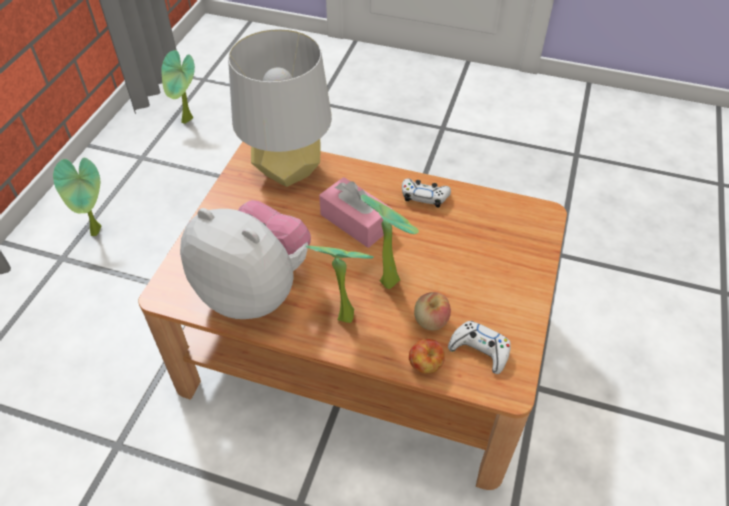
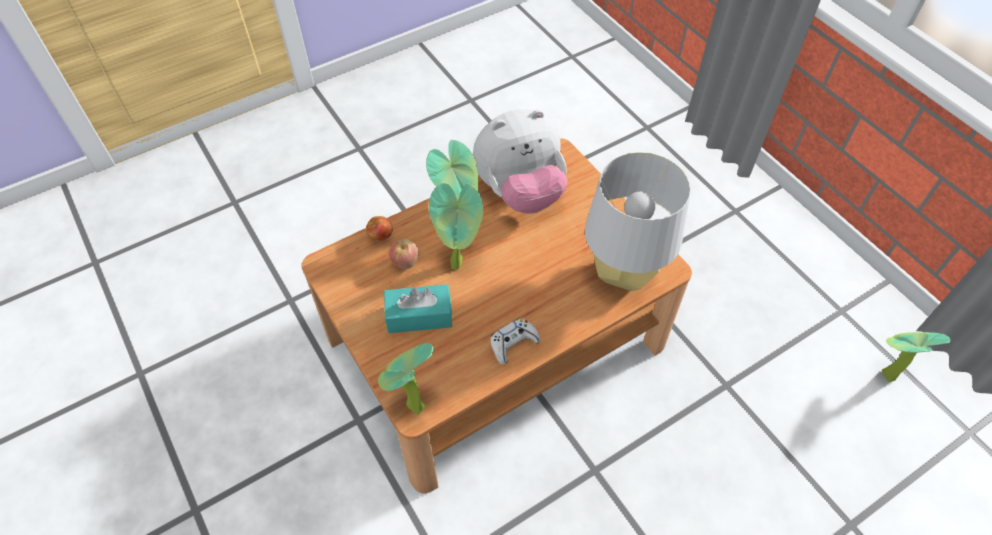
camera: 130 degrees right, 5 degrees up
potted plant [53,158,101,236] -> potted plant moved to [378,343,433,415]
pink tissue box [319,177,393,248] -> none
white game controller [448,321,511,374] -> none
none -> turquoise tissue box [384,284,452,333]

